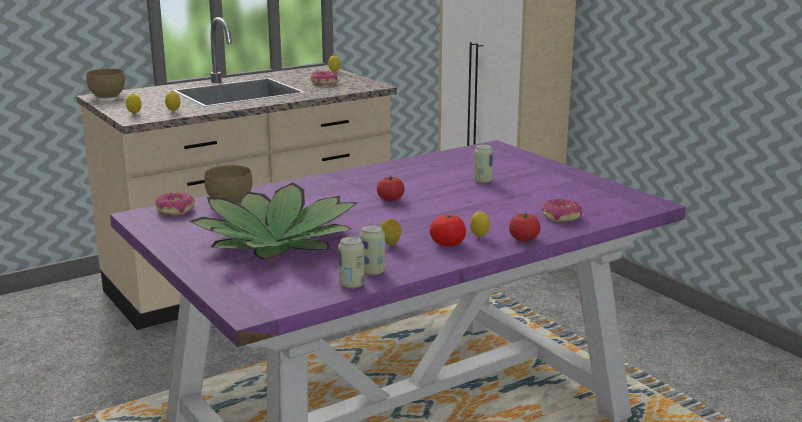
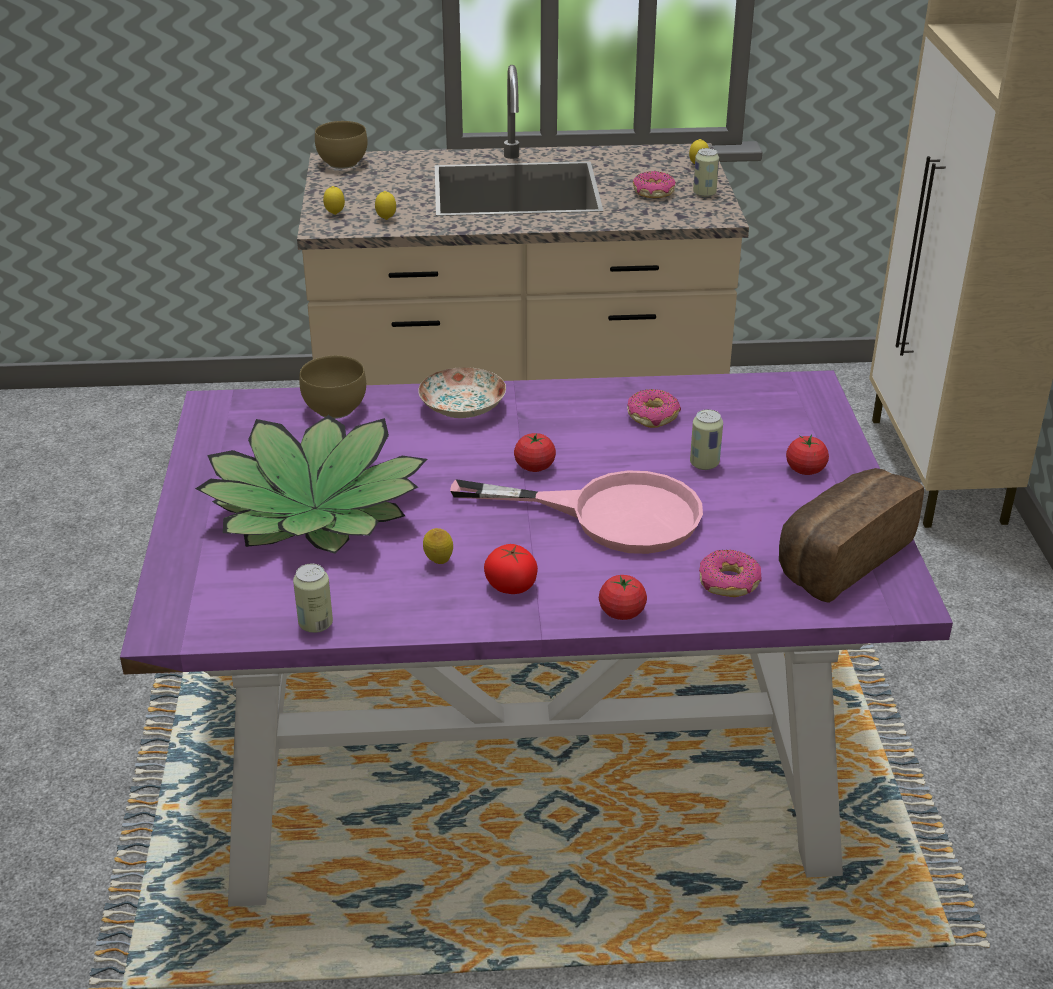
camera: 30 degrees right, 15 degrees up
donut [156,193,195,216] -> donut moved to [627,389,681,428]
can [360,225,385,276] -> can moved to [693,148,719,197]
lemon [470,211,490,238] -> none
none -> plate [418,367,506,418]
none -> pink frying pan [450,470,703,554]
none -> bread [779,468,924,603]
none -> tomato [786,435,829,475]

